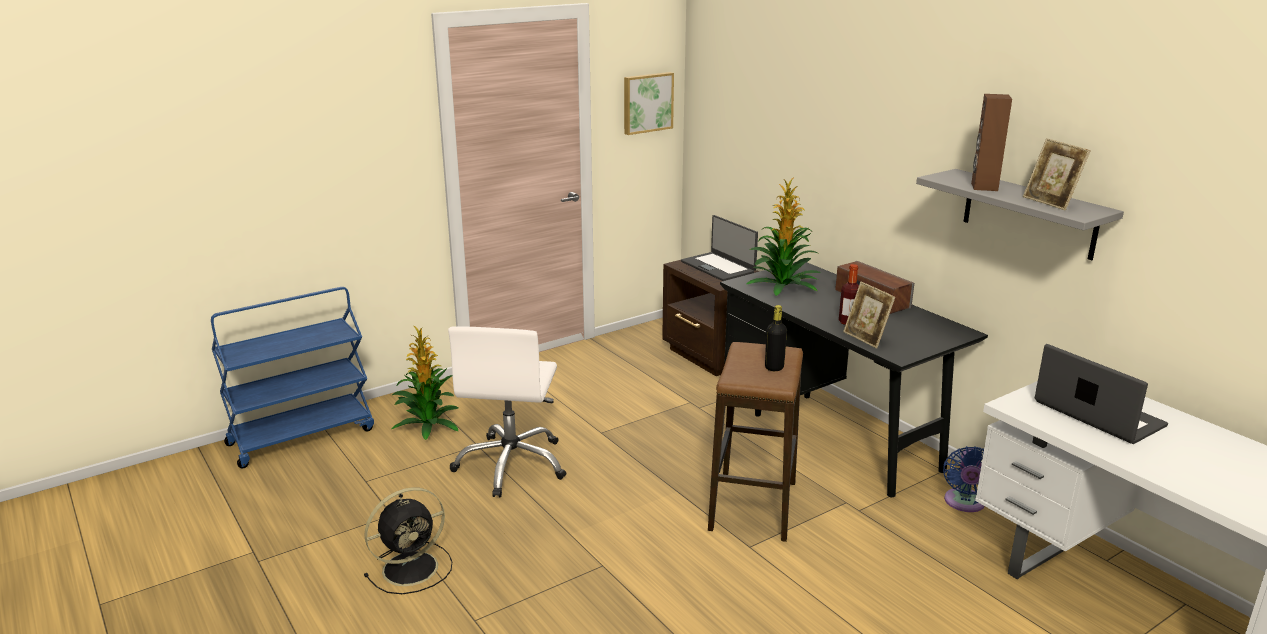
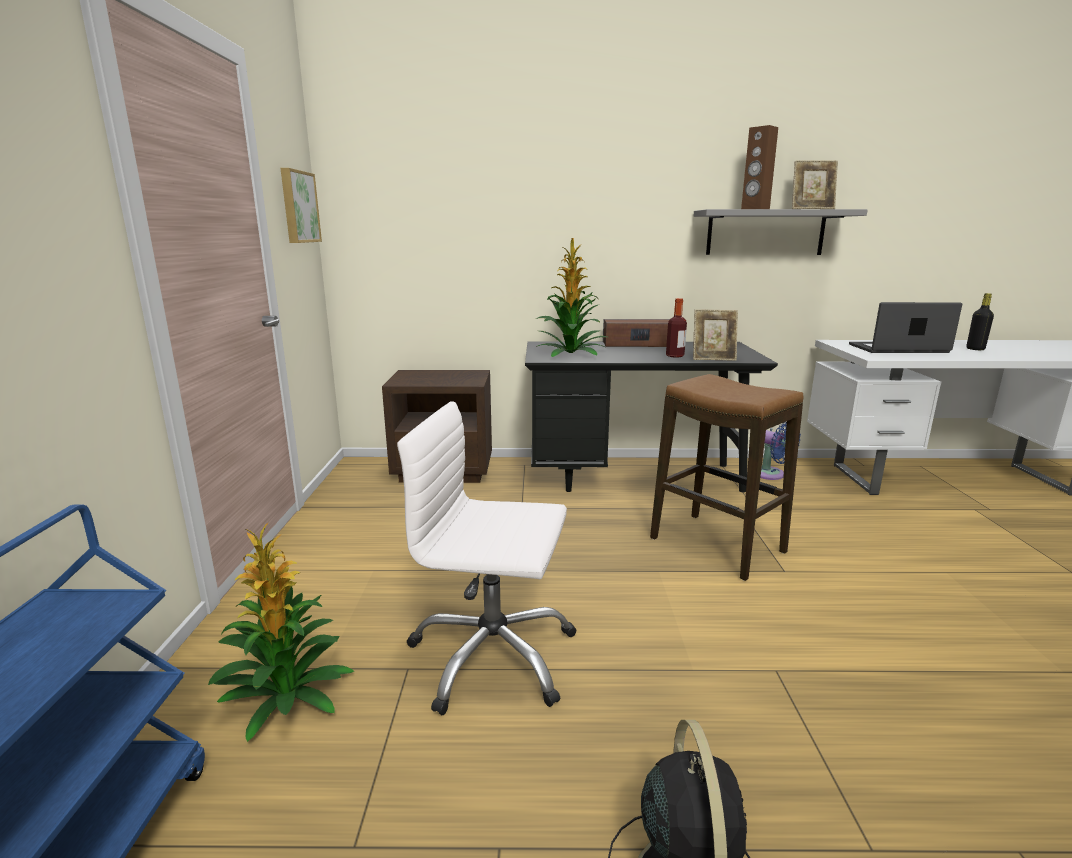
camera: 55 degrees left, 5 degrees down
white office chair [448,326,567,497] -> white office chair turned 150 degrees clockwise [397,401,577,715]
laptop [681,215,758,281] -> none
black bottle [765,305,787,371] -> black bottle moved to [966,293,994,350]

